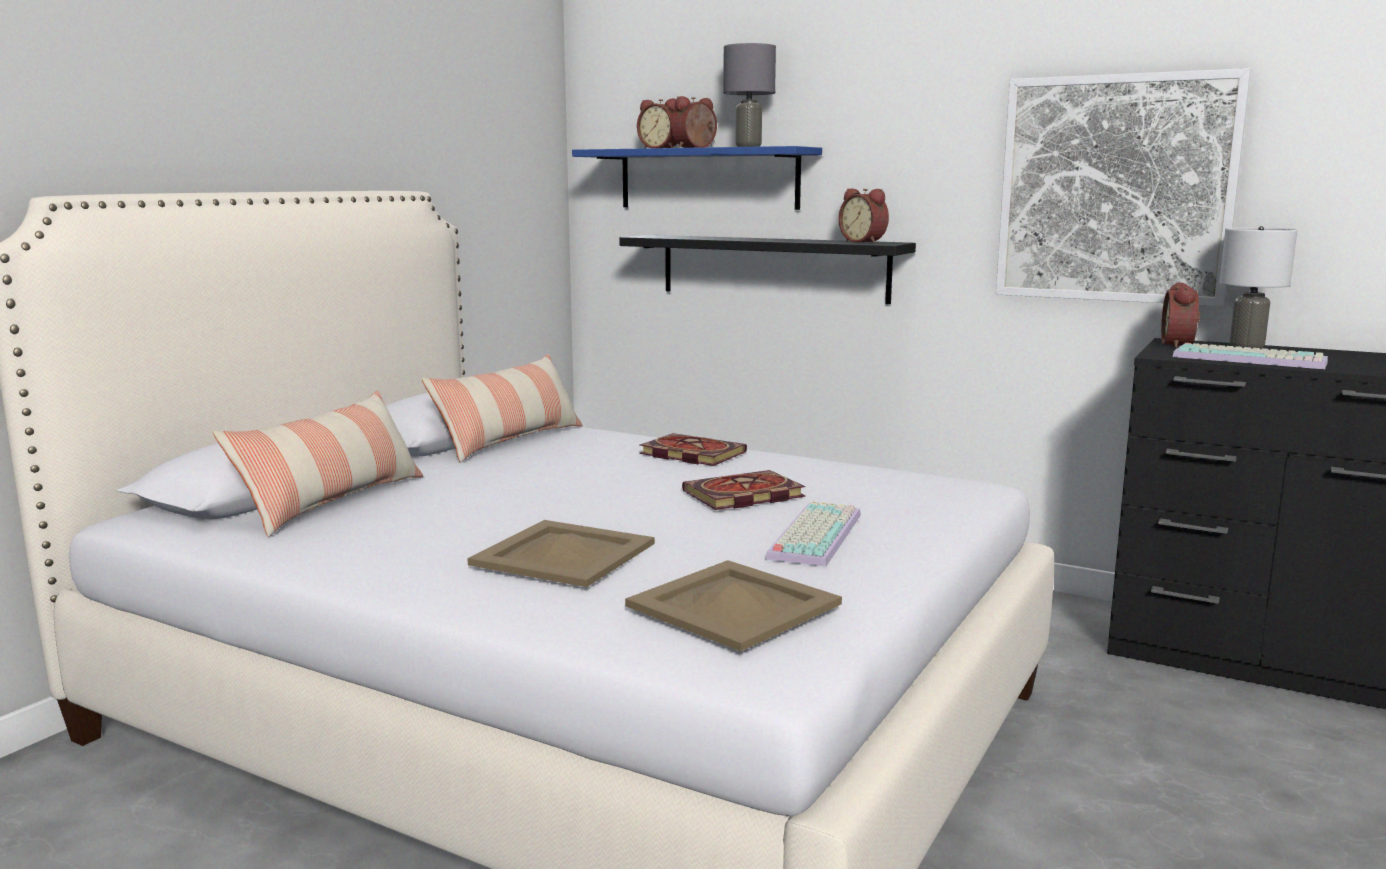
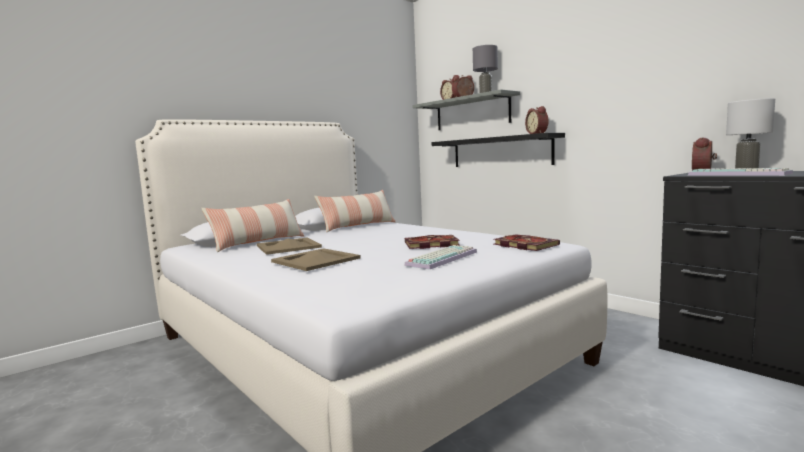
camera: 20 degrees right, 5 degrees down
blue shelf [572,146,822,210] -> grey shelf [412,89,520,130]
beige tray [625,560,842,651] -> beige tray moved to [257,238,322,255]
book [639,433,747,466] -> book moved to [493,234,560,251]
picture [996,68,1251,306] -> none

